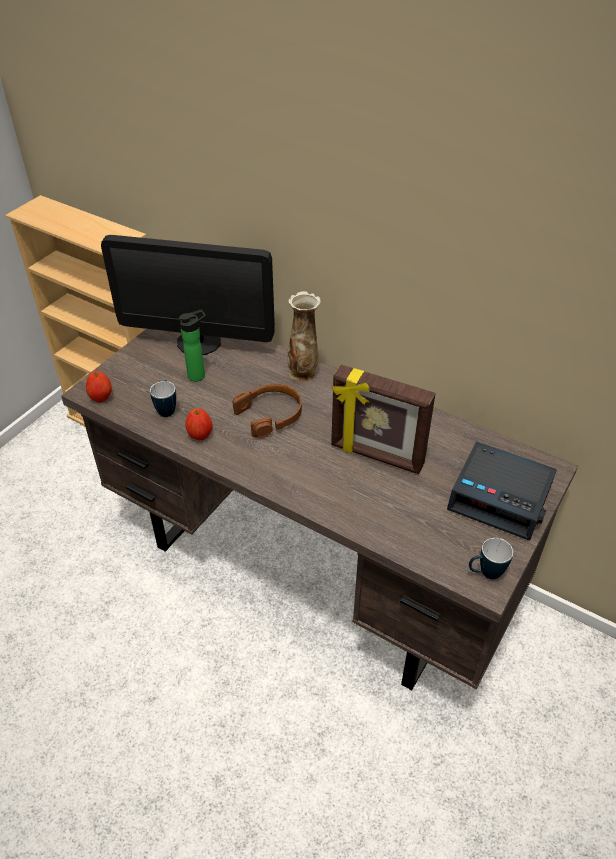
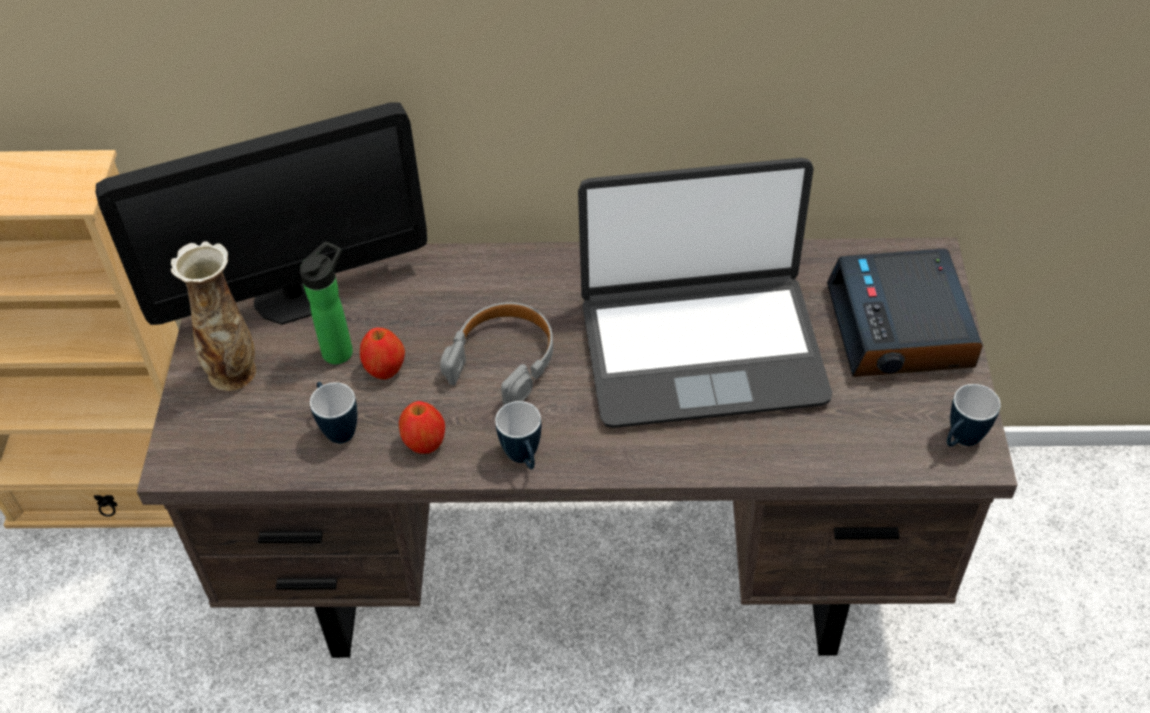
camera: 30 degrees left, 5 degrees up
apple [86,371,112,402] -> apple moved to [360,328,405,379]
brown headphones [232,384,302,438] -> grey headphones [440,302,553,405]
vase [287,291,321,382] -> vase moved to [171,241,256,391]
picture frame [331,365,436,474] -> laptop [578,158,832,428]
alarm clock [447,442,557,540] -> alarm clock turned 90 degrees clockwise [827,249,983,377]
none -> mug [495,401,541,469]

